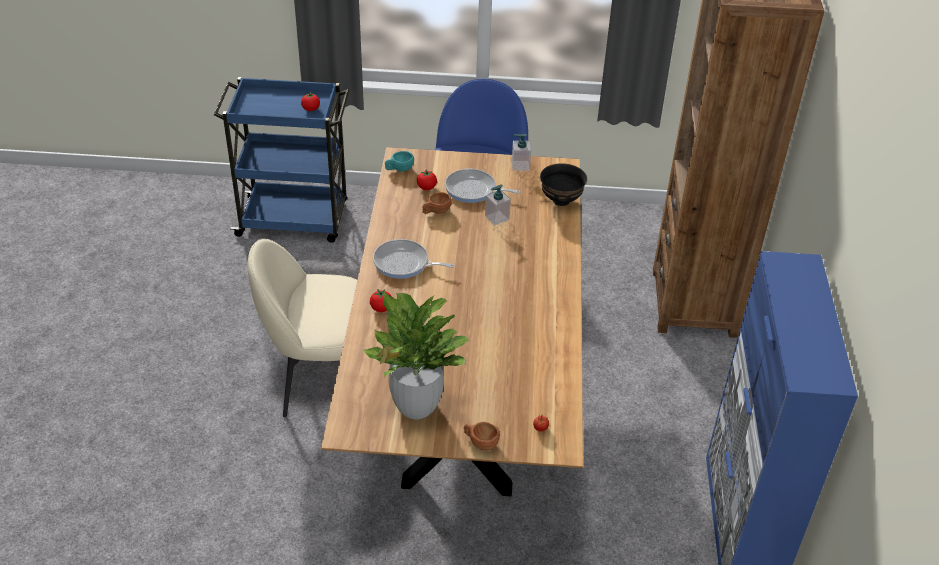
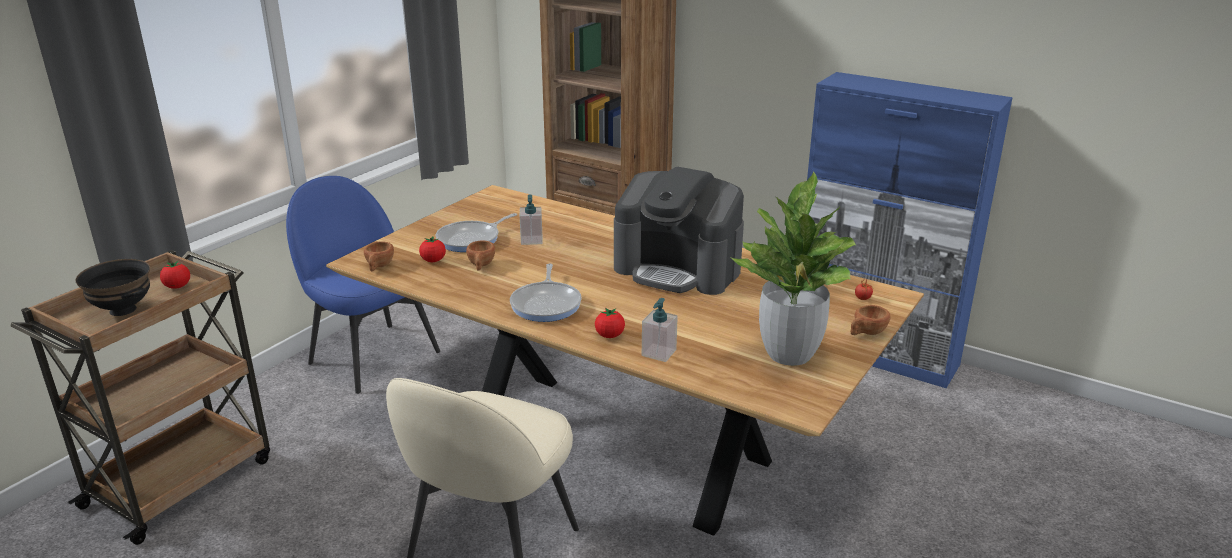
camera: 60 degrees left, 15 degrees down
blue cart [214,77,349,243] -> brown cart [11,250,270,545]
frying pan [373,239,454,279] -> frying pan turned 45 degrees counterclockwise [510,263,582,322]
turquoise cup [385,151,414,171] -> brown cup [364,241,394,271]
soap dispenser [512,134,531,171] -> soap dispenser moved to [642,298,678,362]
black bowl [540,163,587,206] -> black bowl moved to [75,259,150,316]
none -> coffee machine [614,167,744,295]

